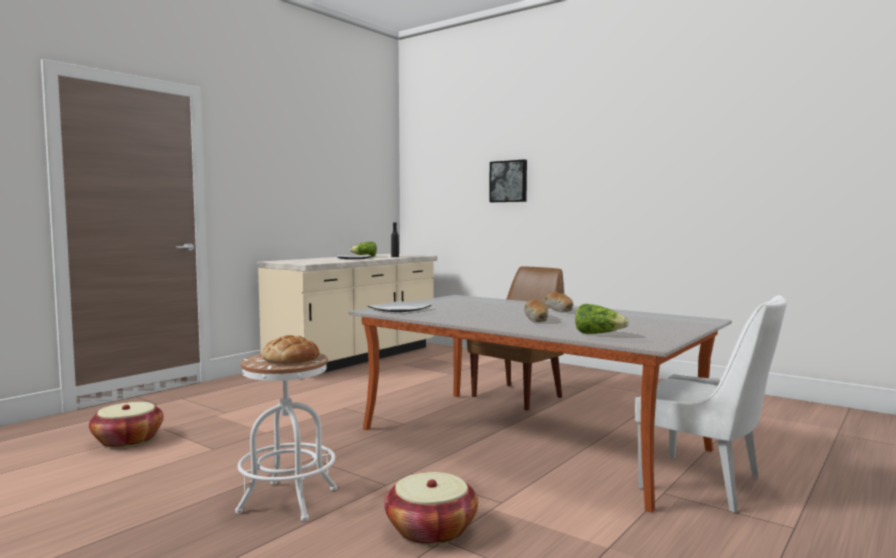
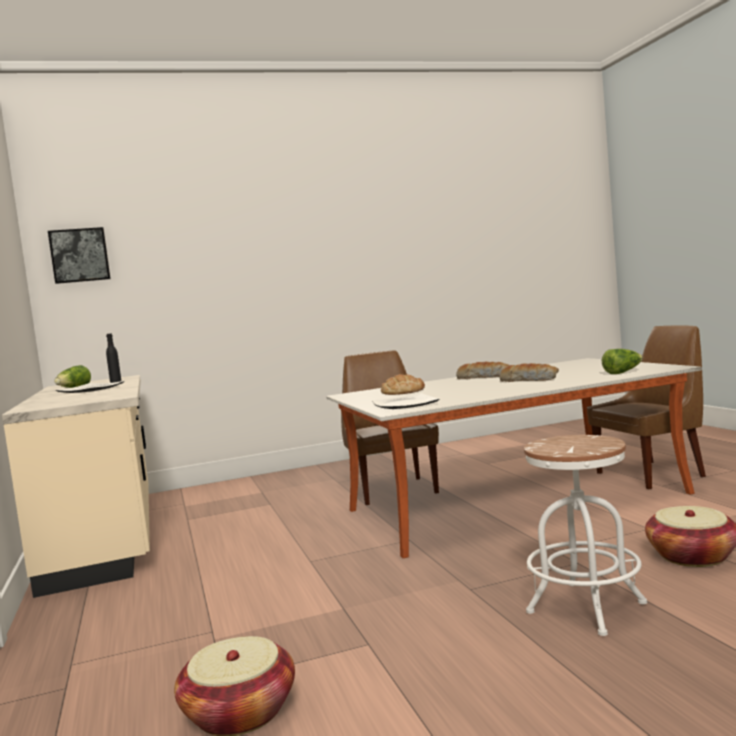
camera: 55 degrees left, 0 degrees up
bread [262,335,319,363] -> bread moved to [381,374,425,395]
picture [489,159,527,202] -> picture moved to [48,227,111,284]
white chair [635,295,787,513] -> brown chair [587,326,706,490]

